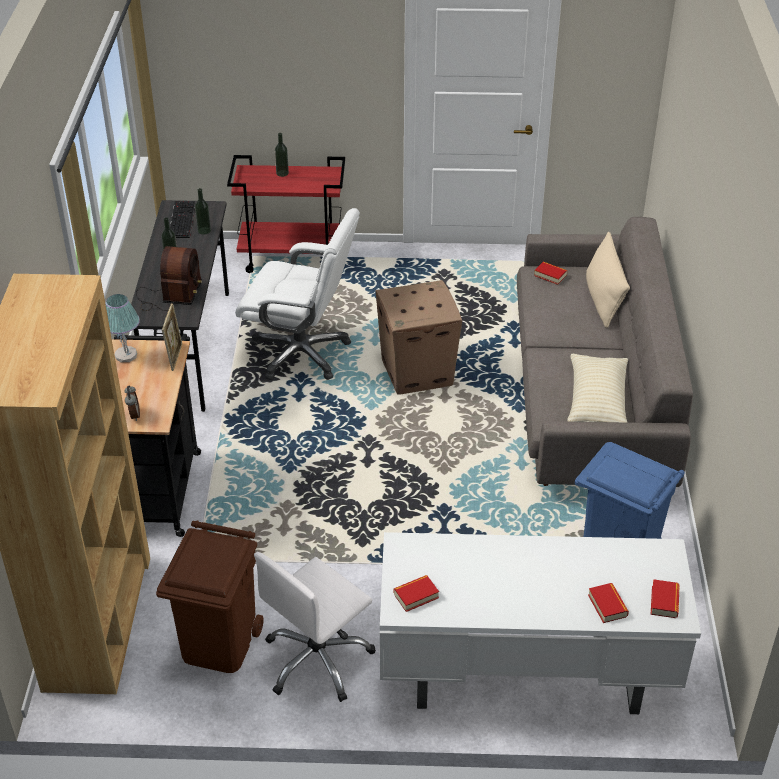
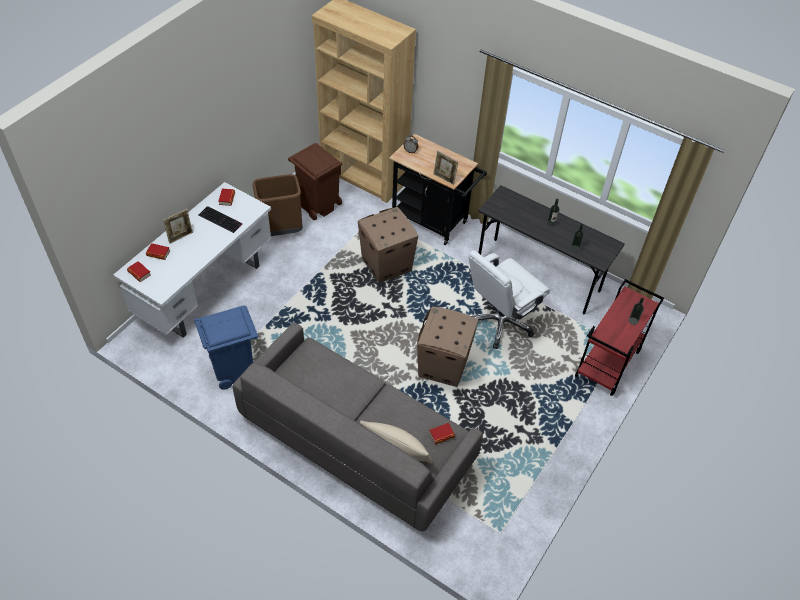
camera: 120 degrees right, 10 degrees up
table lamp [105,294,140,362] -> none
radio [136,246,202,311] -> none
keyboard [170,201,196,238] -> keyboard moved to [198,206,242,233]
white office chair [254,552,376,702] -> brown trash can [252,174,303,236]
beige pillow [567,354,628,422] -> none
none -> picture frame [163,209,193,244]
none -> cardboard box [358,207,419,283]

